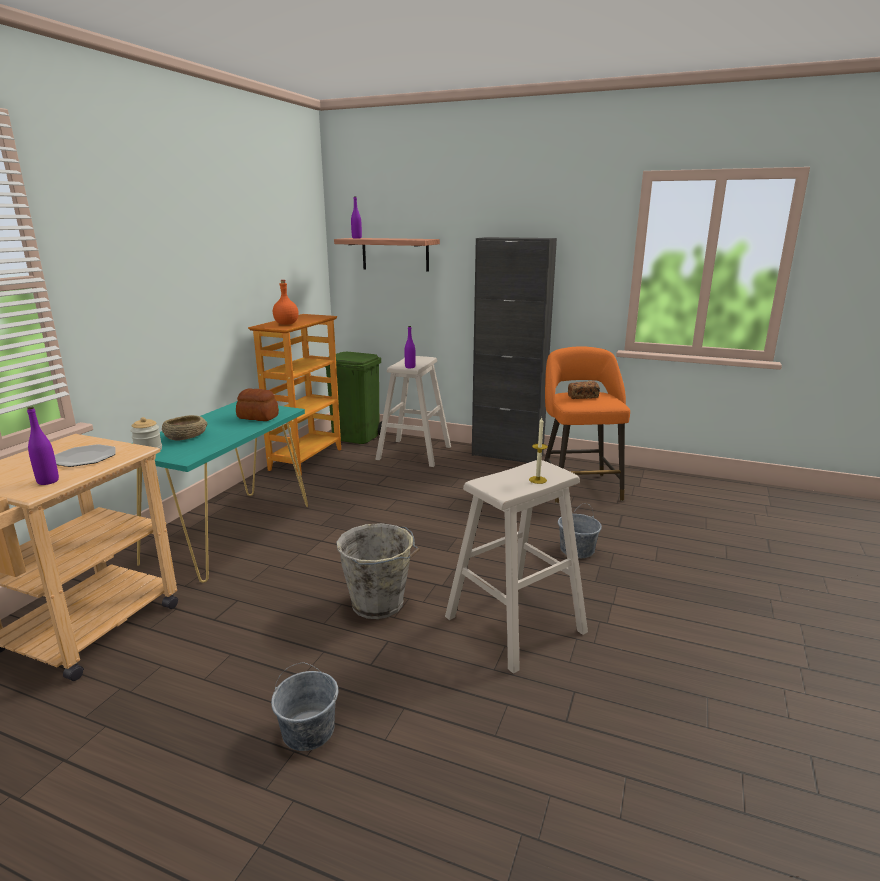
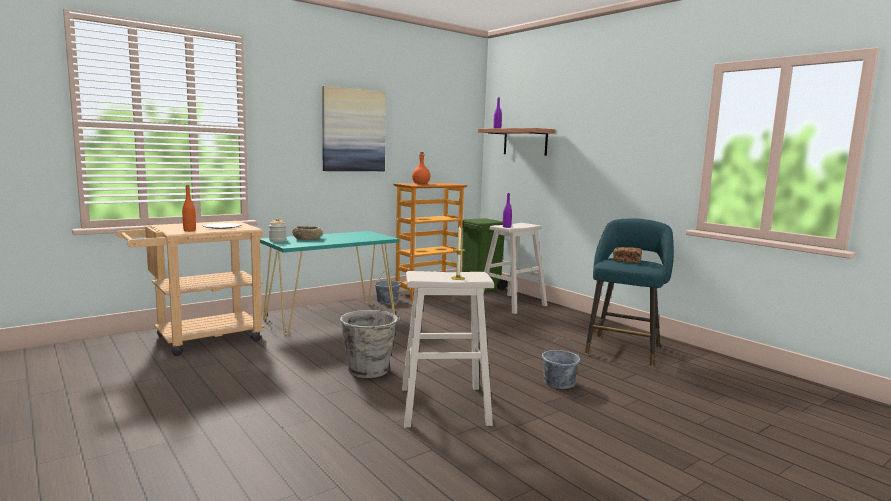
camera: 30 degrees right, 10 degrees down
purple bottle [27,407,59,485] -> orange bottle [182,185,196,232]
bread [236,388,279,421] -> none
grey bucket [271,662,338,751] -> grey bucket moved to [375,270,401,304]
black cabinet [472,237,557,463] -> none
orange stool [544,346,630,503] -> turquoise stool [585,218,674,366]
none -> picture [322,86,386,171]

